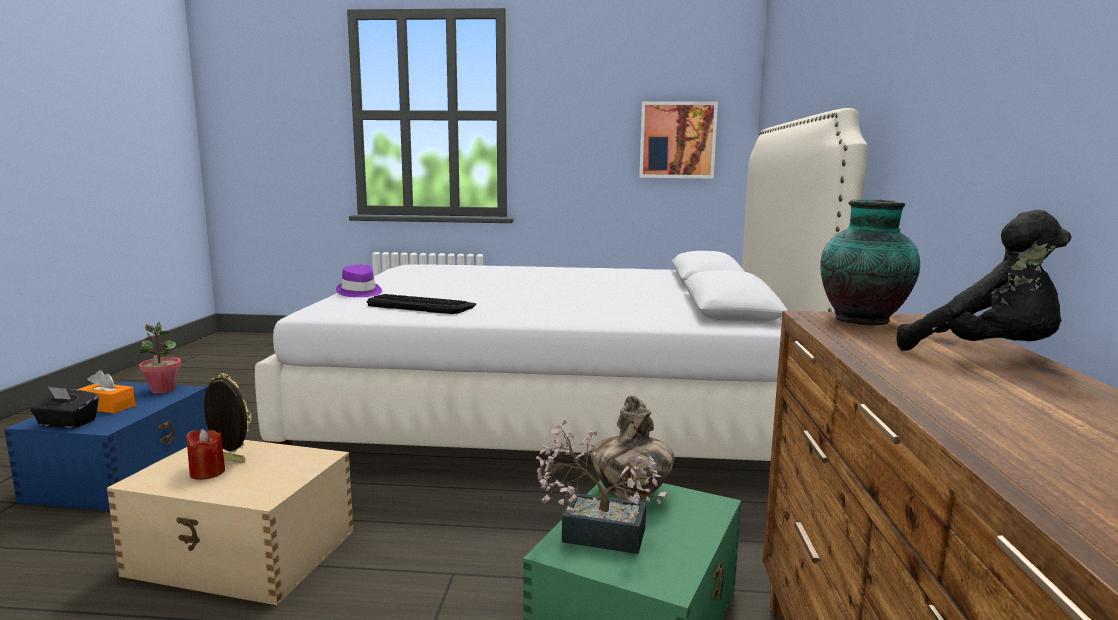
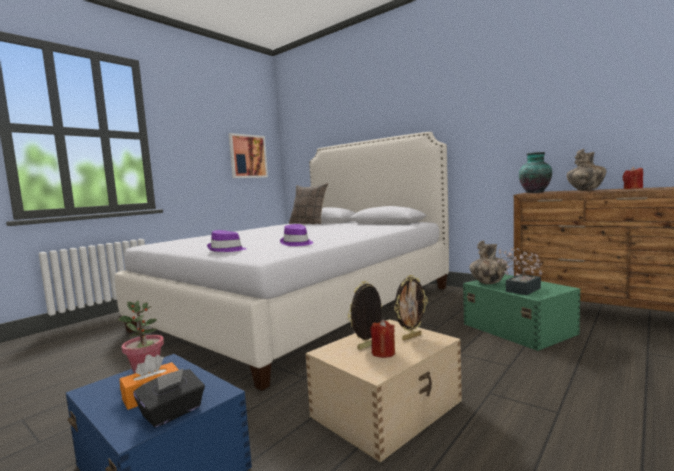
camera: 55 degrees left, 5 degrees down
keyboard [367,294,476,314] -> purple hat [280,224,313,246]
black plush toy [896,210,1071,351] -> vase [567,149,606,191]
none -> pillow [289,183,328,224]
none -> picture frame [394,275,428,340]
none -> red candle [623,167,643,189]

